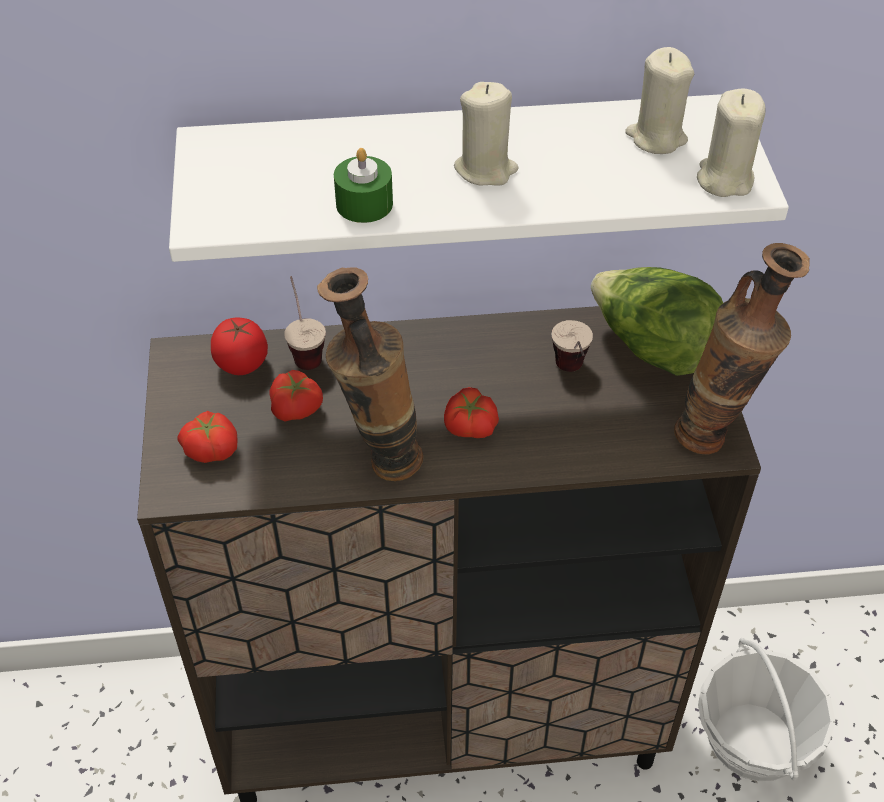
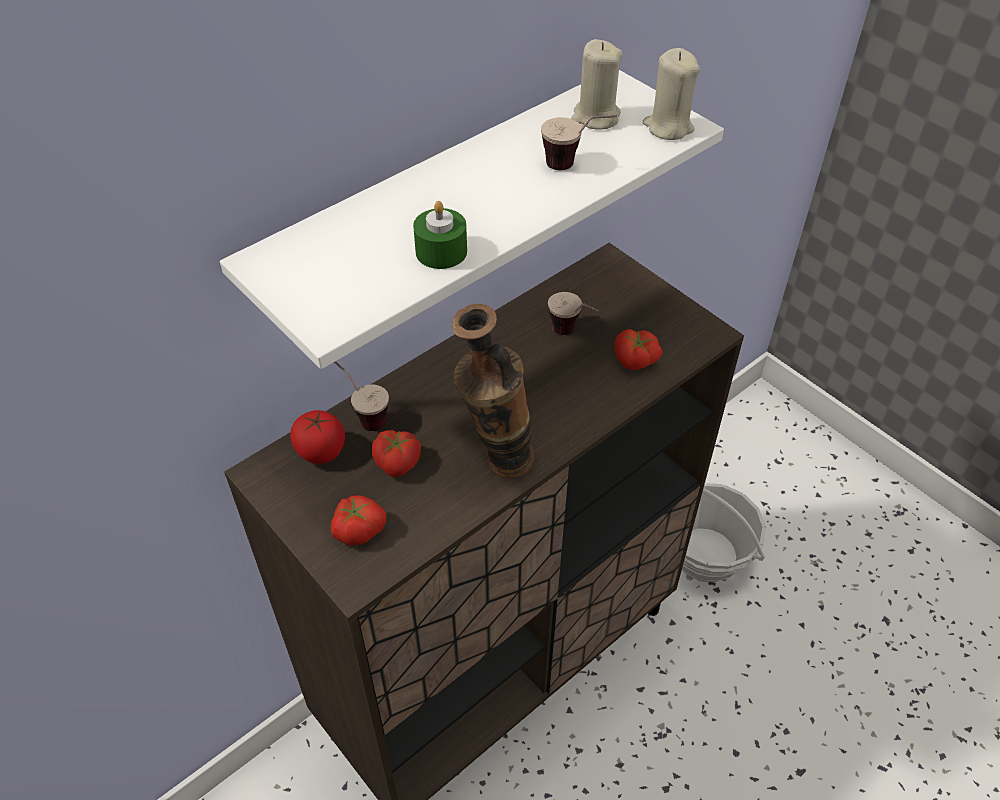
camera: 35 degrees left, 0 degrees up
tomato [444,387,499,438] -> tomato moved to [614,329,662,370]
beige candle [454,82,519,186] -> none
lettuce [591,267,723,376] -> none
vase [674,243,810,455] -> none
none -> cup [541,115,617,170]

